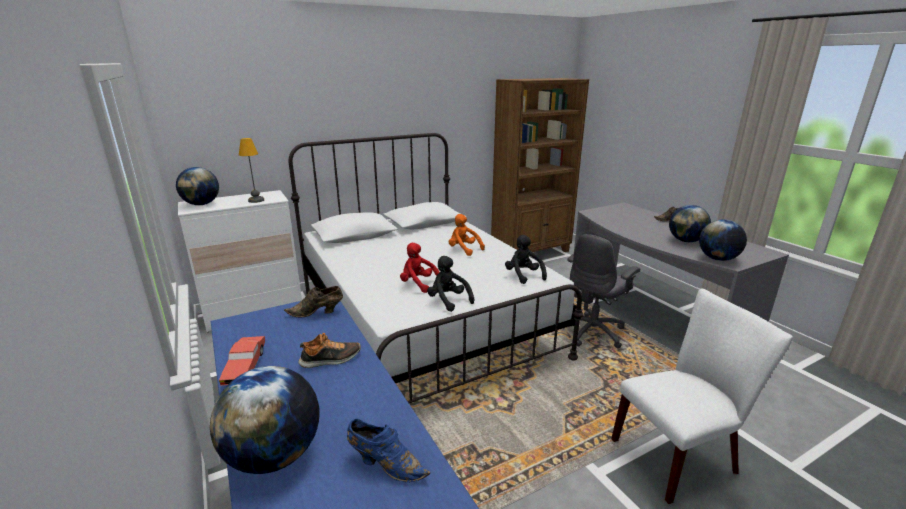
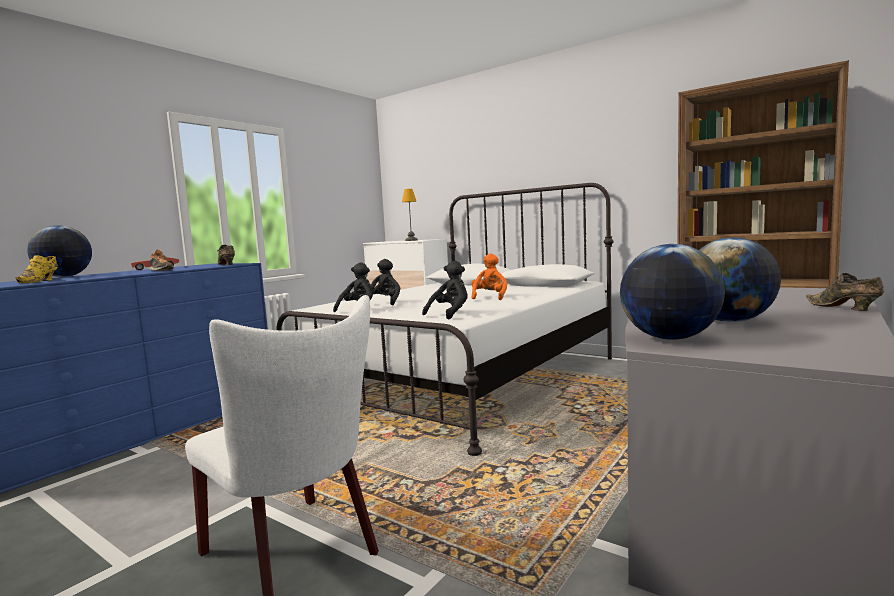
camera: 65 degrees right, 15 degrees down
globe [176,167,219,205] -> none
blue shoe [347,418,430,482] -> yellow shoe [15,255,58,283]
red plush toy [400,243,440,293] -> black plush toy [370,259,400,305]
grey office chair [567,234,640,348] -> none

